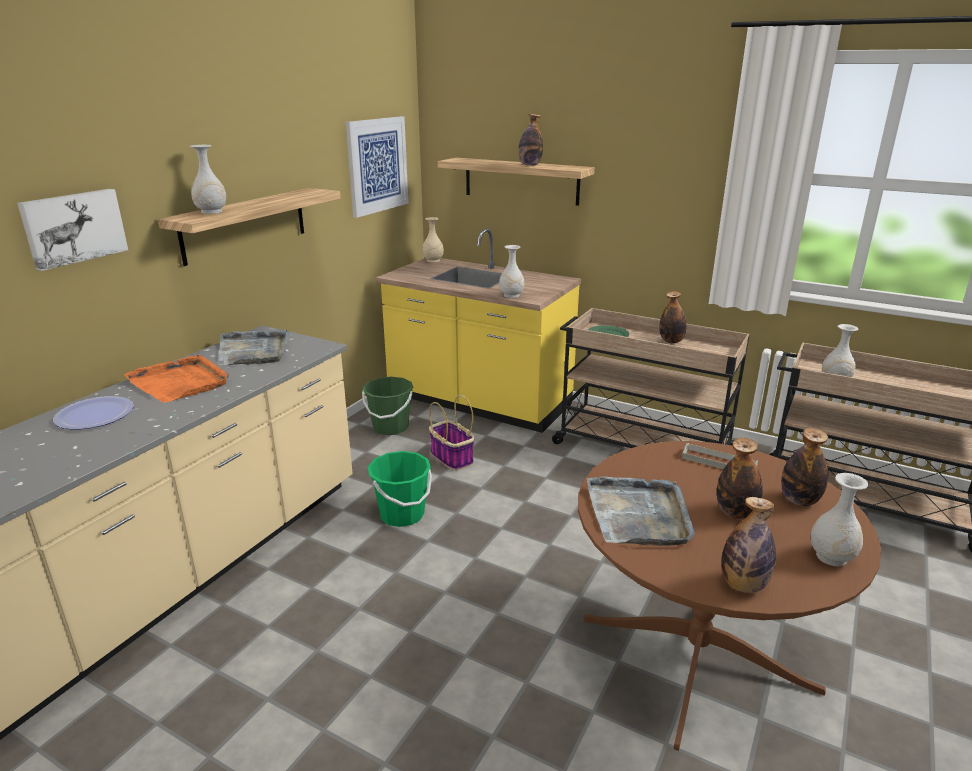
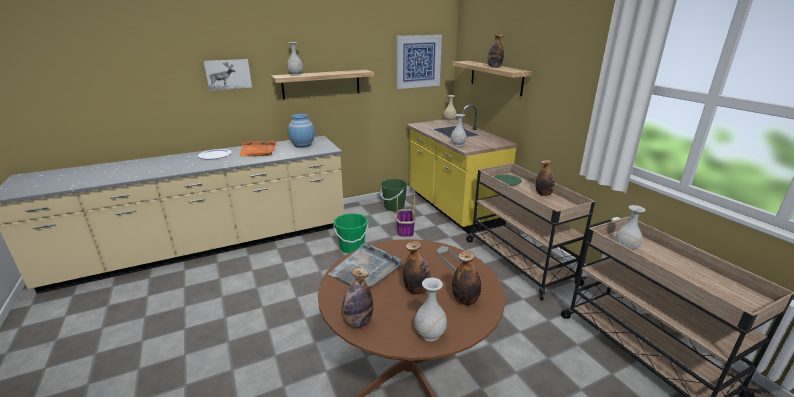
camera: 35 degrees right, 0 degrees up
grey tray [219,329,289,365] -> blue vase [288,114,315,148]

